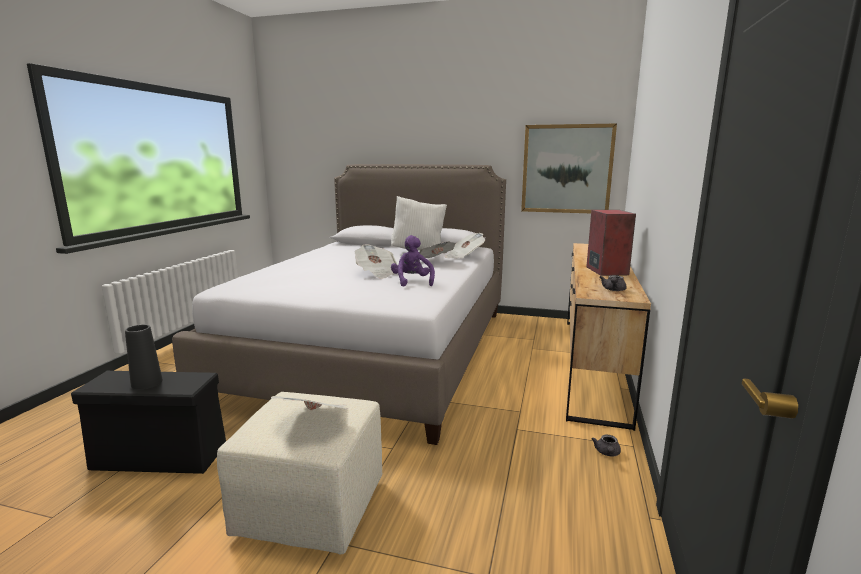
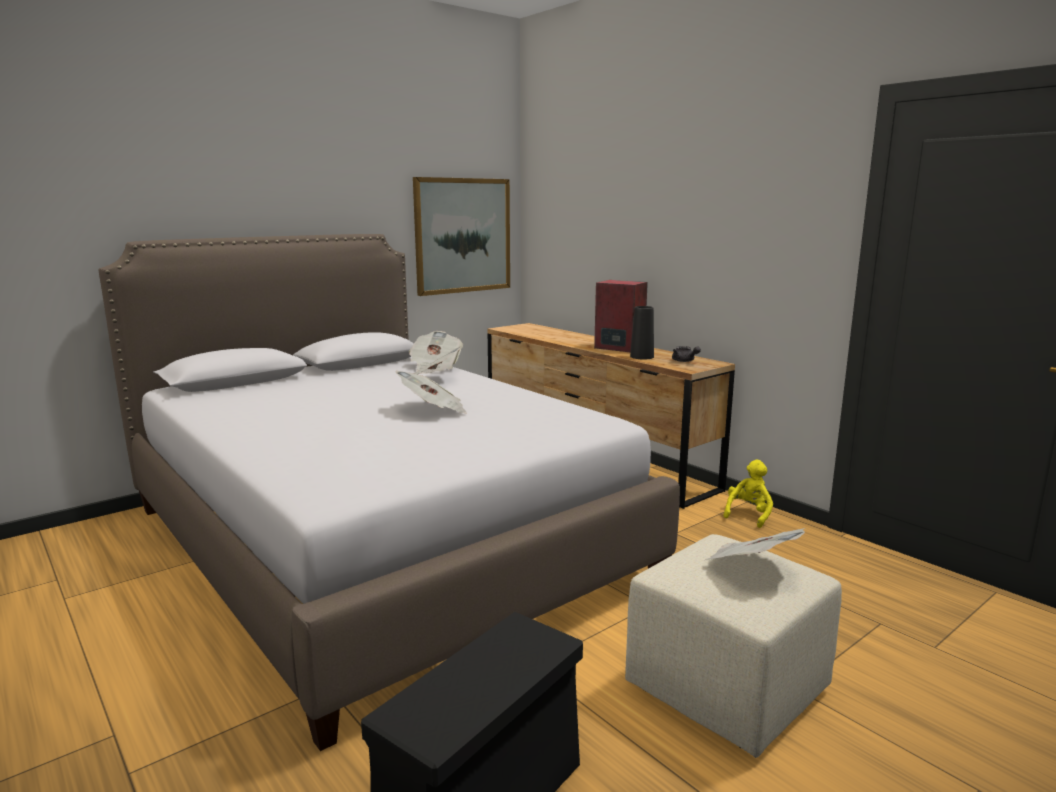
camera: 55 degrees left, 0 degrees up
black vase [125,325,163,390] -> black vase moved to [630,306,654,359]
white pillow [391,196,447,251] -> none
purple plush toy [391,235,435,287] -> none
grey teapot [592,435,621,456] -> yellow plush toy [724,459,773,528]

